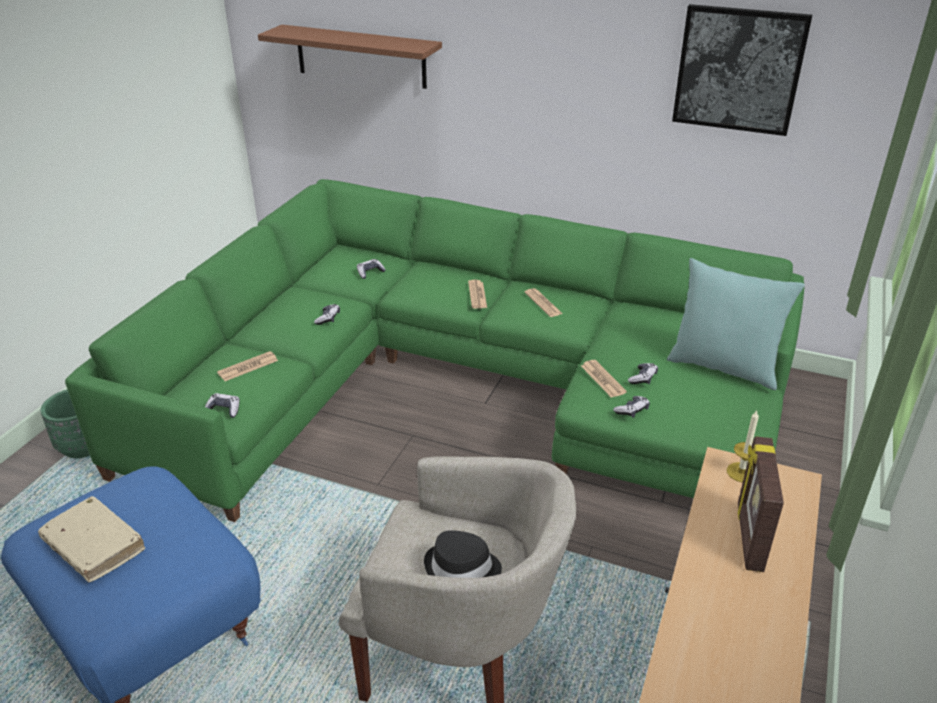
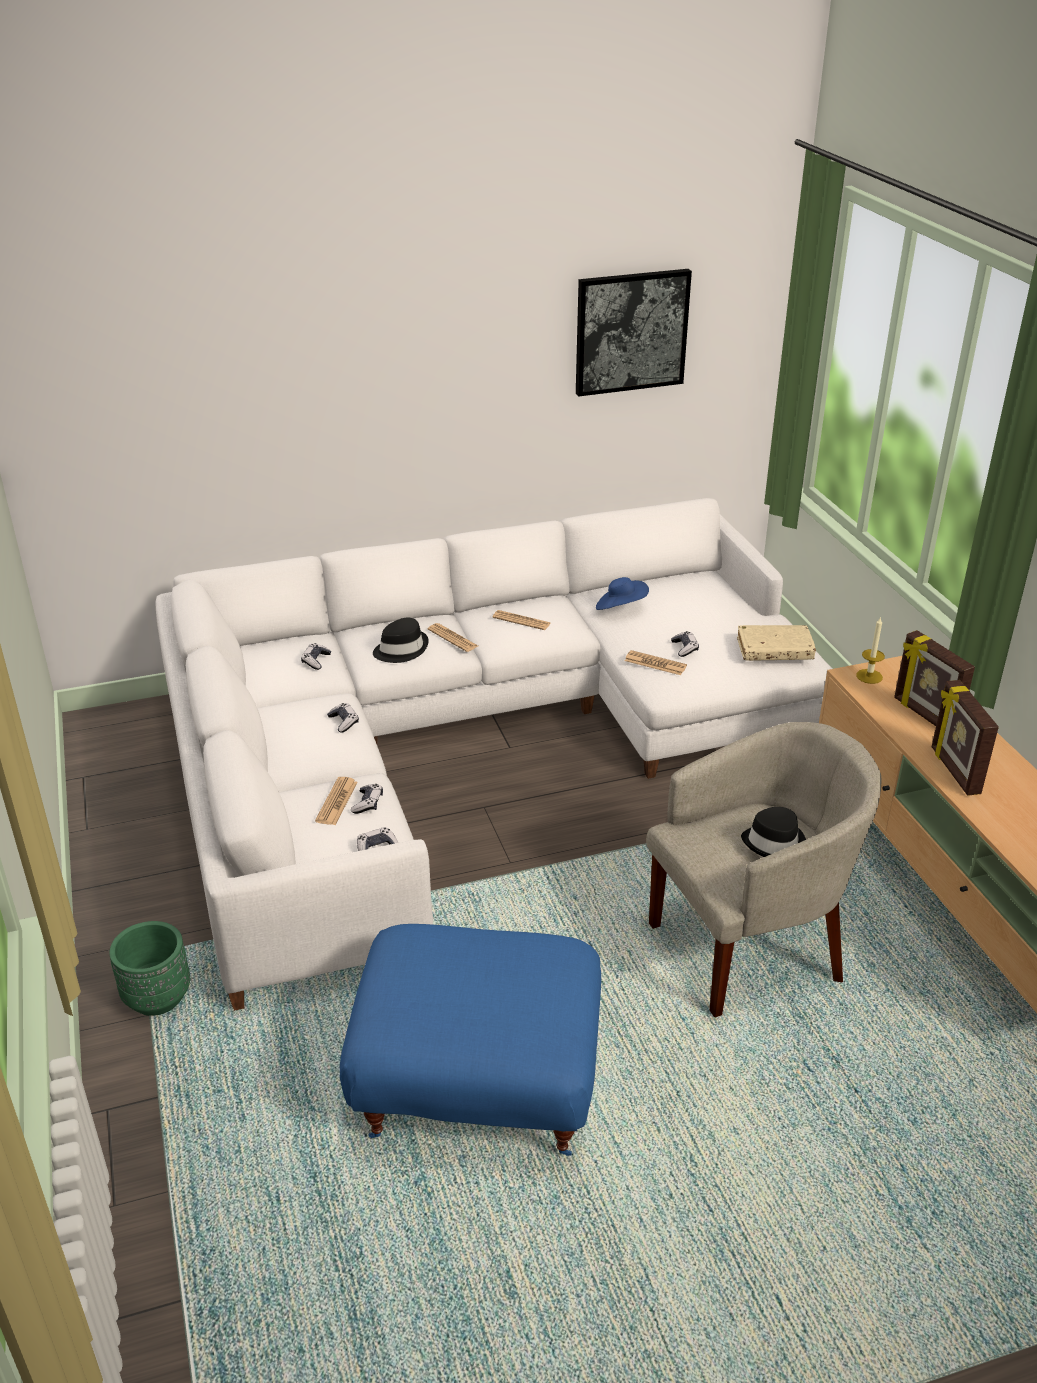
camera: 40 degrees left, 0 degrees up
beige book [38,496,145,583] -> beige book moved to [737,625,816,661]
green sofa [65,179,804,522] -> white sofa [155,498,833,1011]
brown shelf [258,25,442,89] -> none
game controller [613,396,650,418] -> game controller moved to [351,784,383,814]
turquoise pillow [667,258,805,390] -> none
none -> black hat [373,617,429,663]
none -> blue hat [596,577,649,610]
none -> picture frame [932,680,999,796]

